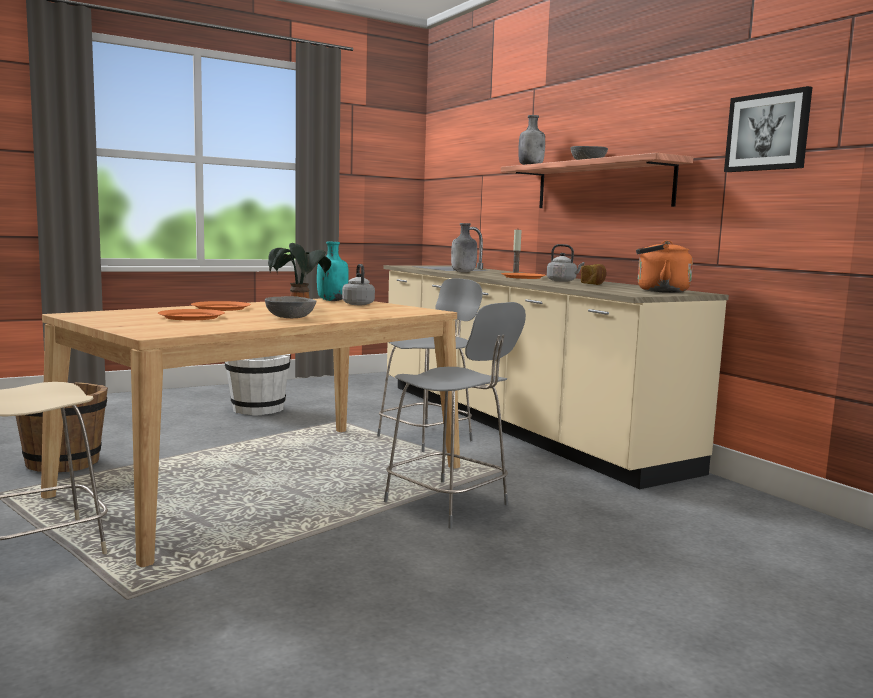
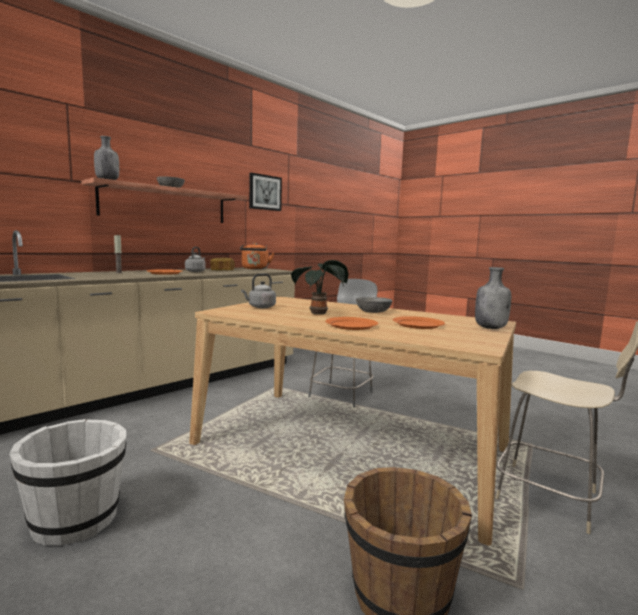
camera: 105 degrees left, 0 degrees up
turquoise bottle [317,242,349,301] -> none
grey chair [377,278,483,452] -> none
grey bottle [451,223,477,272] -> grey bottle moved to [475,267,511,329]

